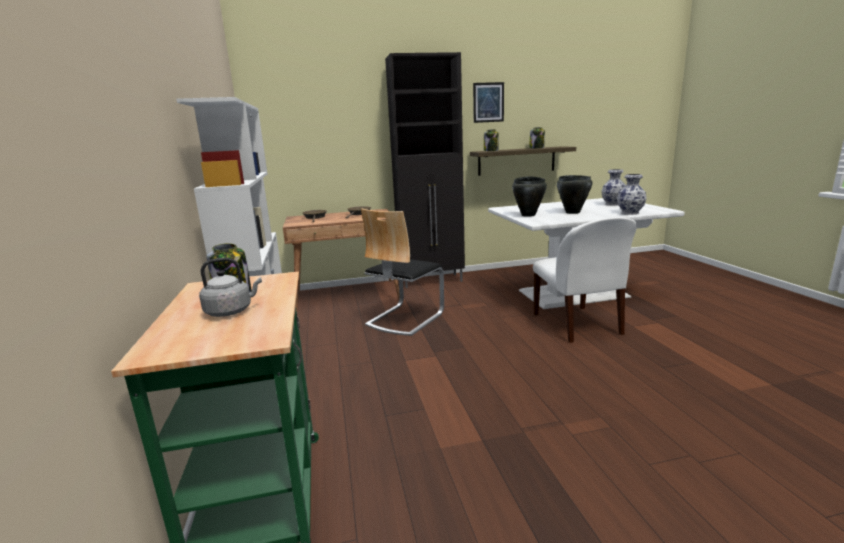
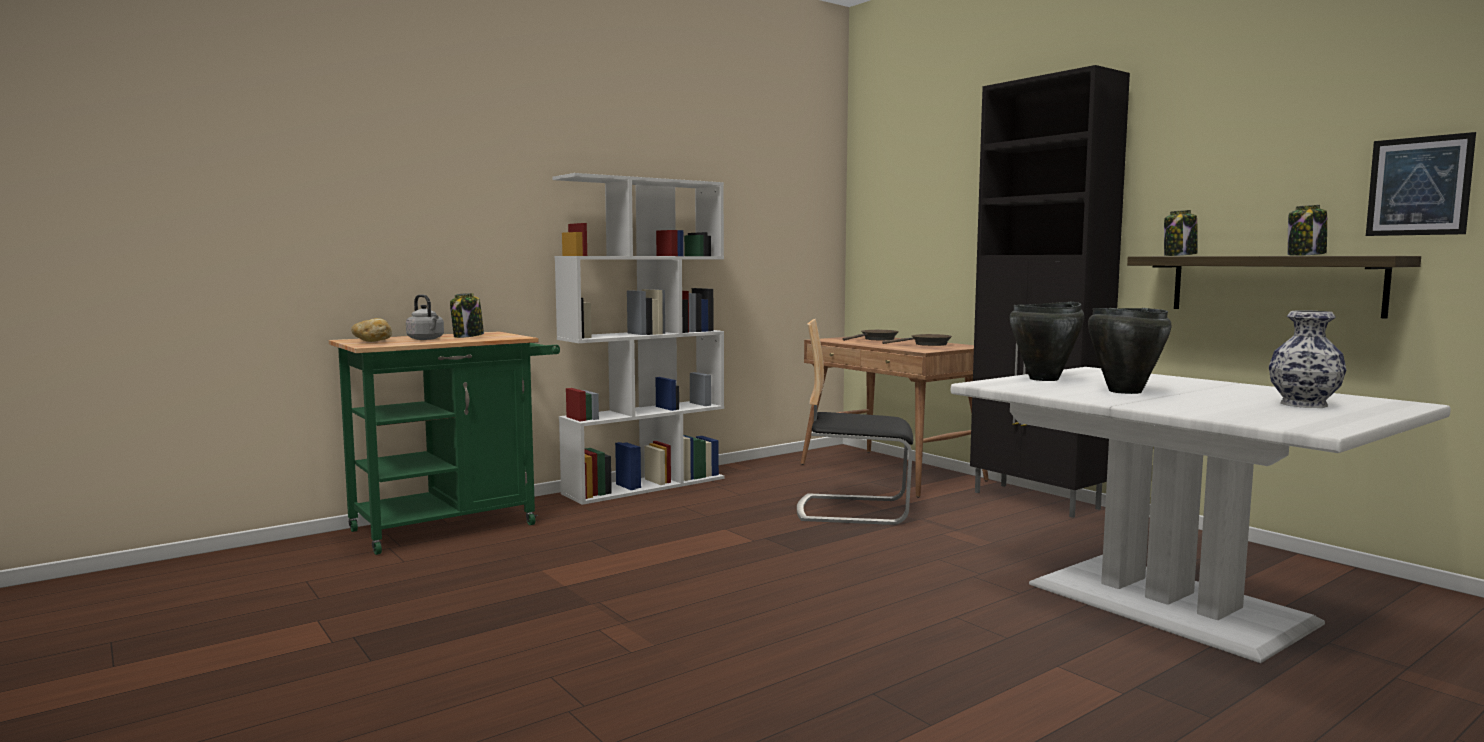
camera: 65 degrees right, 10 degrees down
picture [473,82,504,123] -> picture moved to [1366,132,1476,236]
white chair [533,217,637,343] -> none
vase [617,174,647,215] -> none
none -> bread [351,318,392,342]

